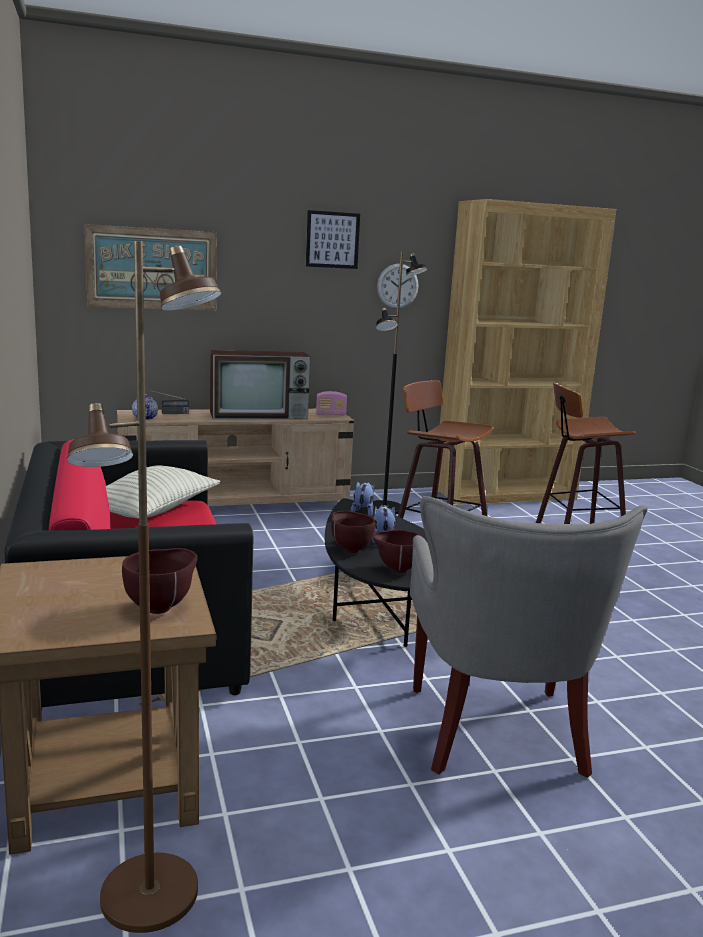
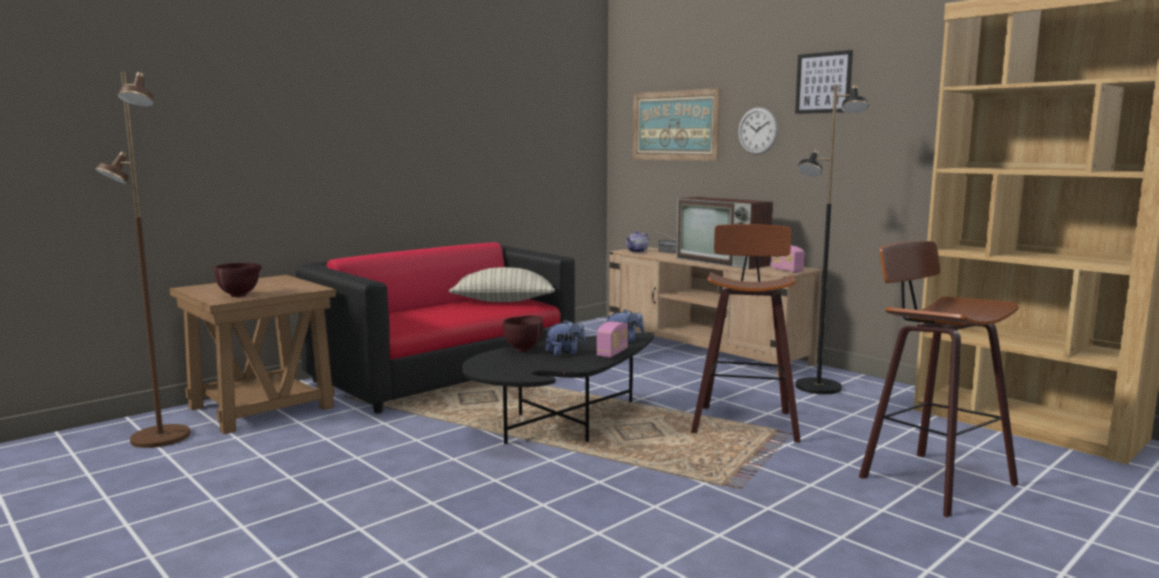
camera: 65 degrees right, 5 degrees down
brown bowl [373,530,424,573] -> none
wall clock [377,264,419,309] -> wall clock moved to [738,107,778,155]
grey armchair [410,496,648,778] -> none
none -> radio [596,321,628,358]

